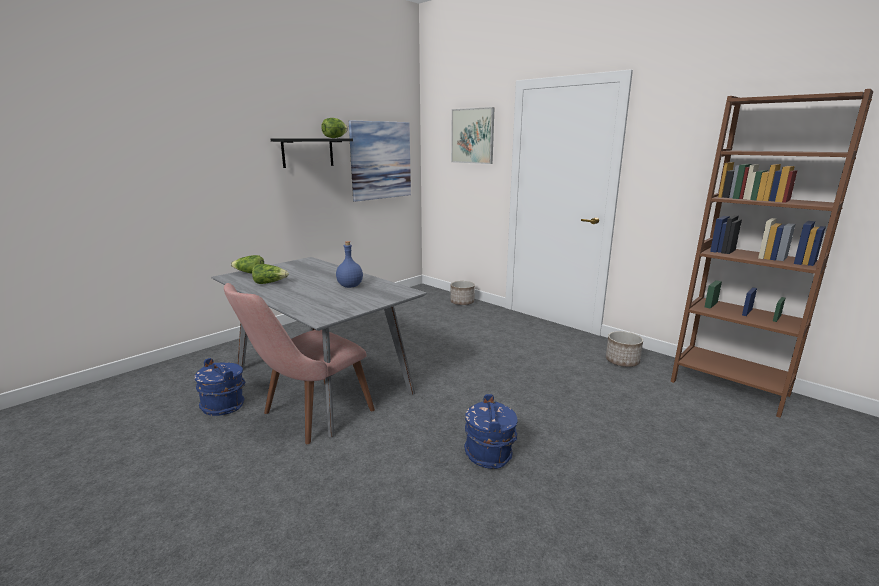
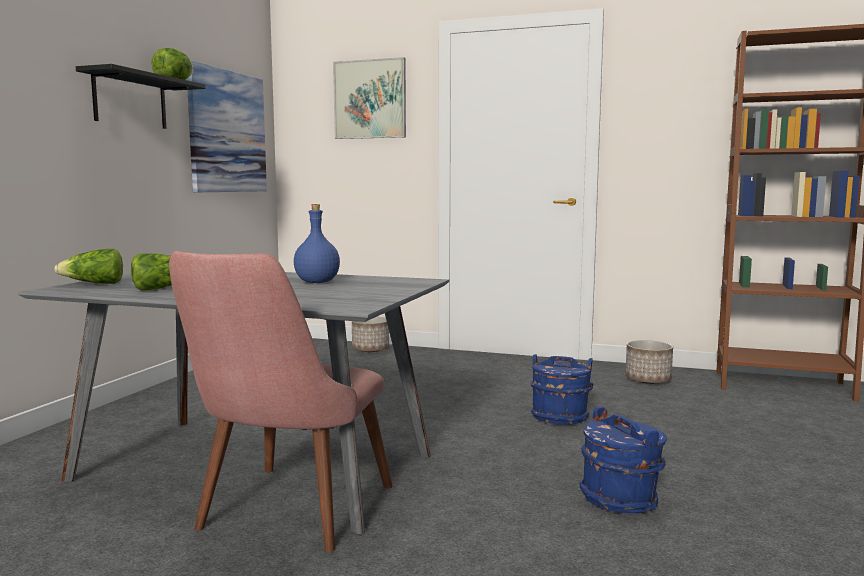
camera: 25 degrees left, 10 degrees down
blue bucket [194,358,246,416] -> blue bucket moved to [530,354,593,425]

